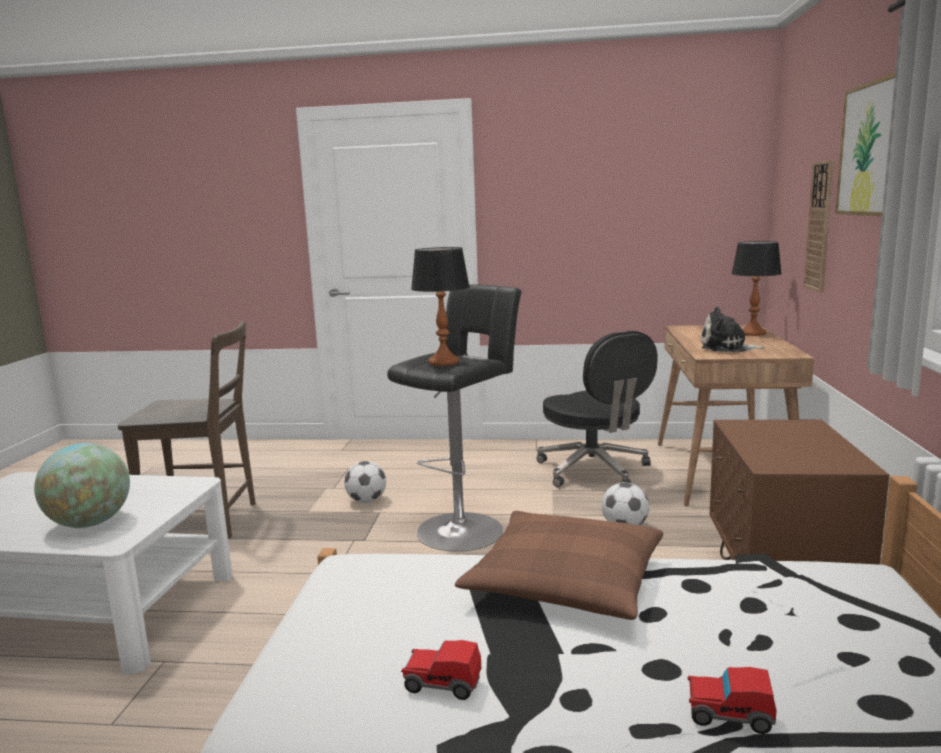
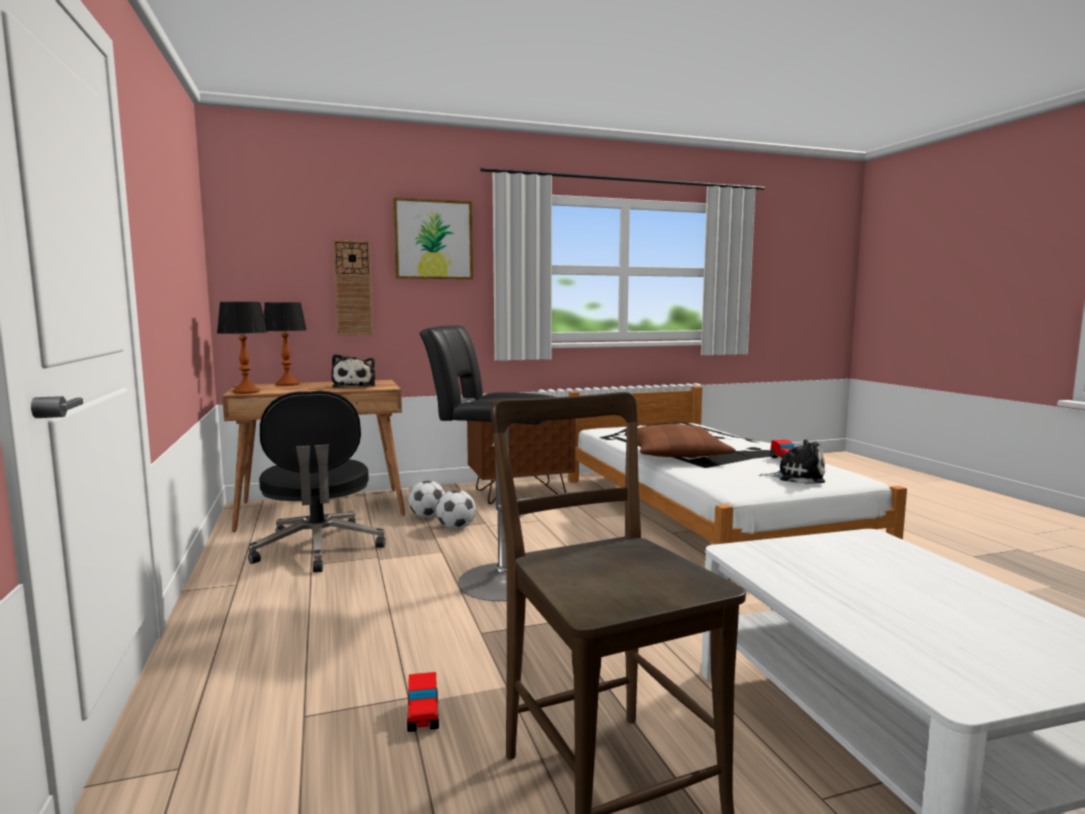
camera: 115 degrees left, 5 degrees down
globe [34,443,130,528] -> none
football [344,461,386,503] -> football moved to [408,481,445,518]
table lamp [411,247,470,366] -> table lamp moved to [217,302,268,394]
black office chair [536,331,658,487] -> black office chair turned 120 degrees clockwise [248,391,386,572]
toy car [688,667,777,734] -> toy car moved to [407,672,439,732]
none -> plush toy [759,439,825,484]

